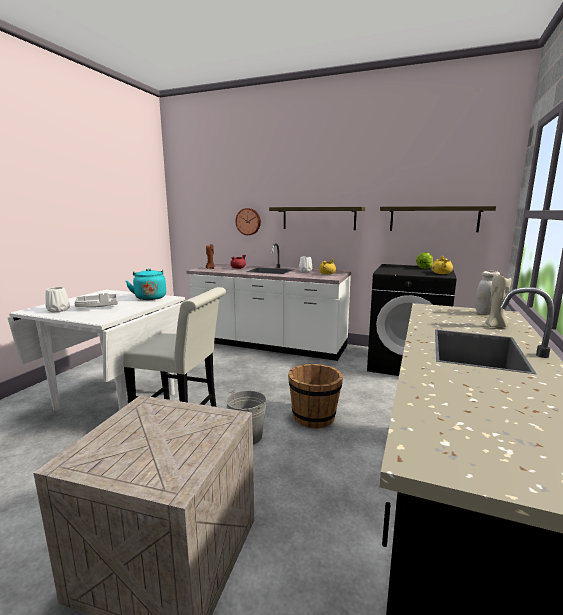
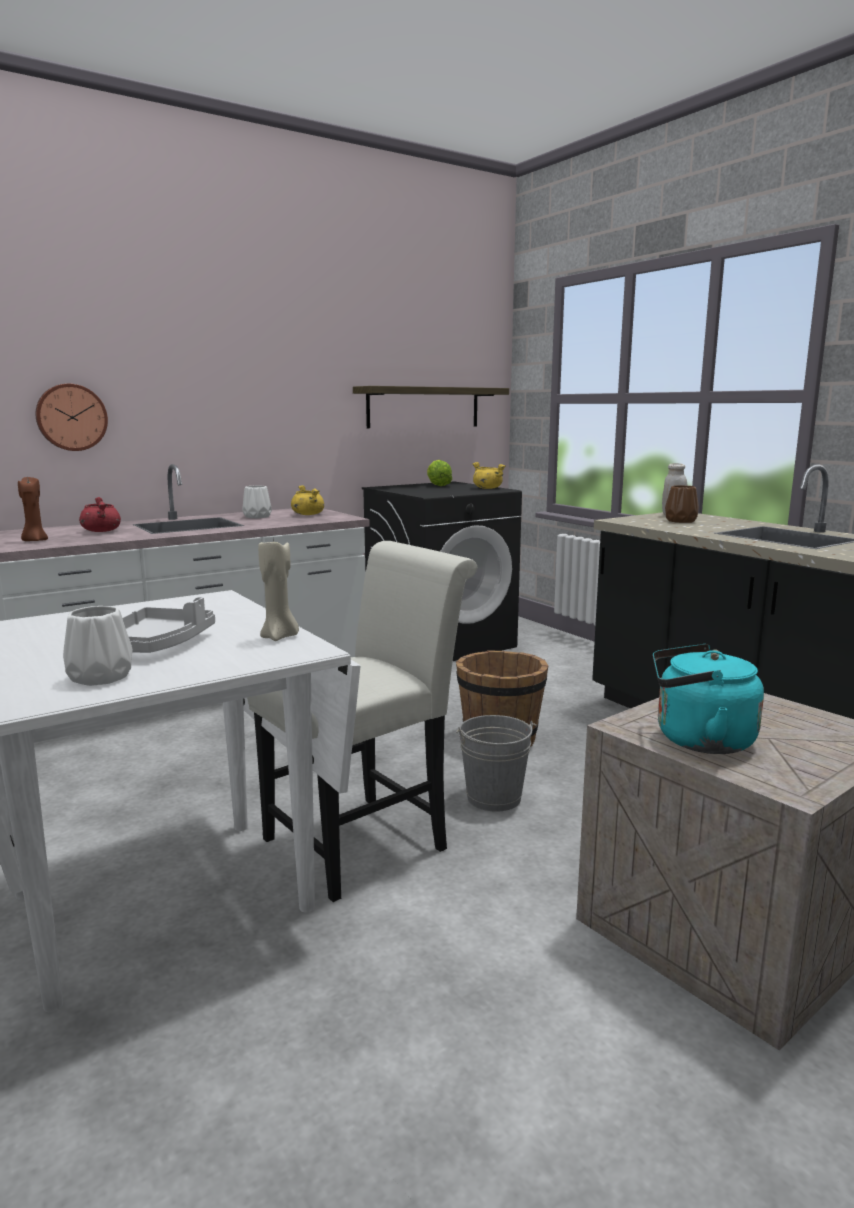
camera: 55 degrees left, 0 degrees up
turquoise kettle [126,269,166,300] -> turquoise kettle moved to [653,644,764,754]
shelf [269,207,365,230] -> none
beige candle [485,275,511,327] -> beige candle moved to [258,536,299,641]
none -> brown vase [665,485,699,523]

